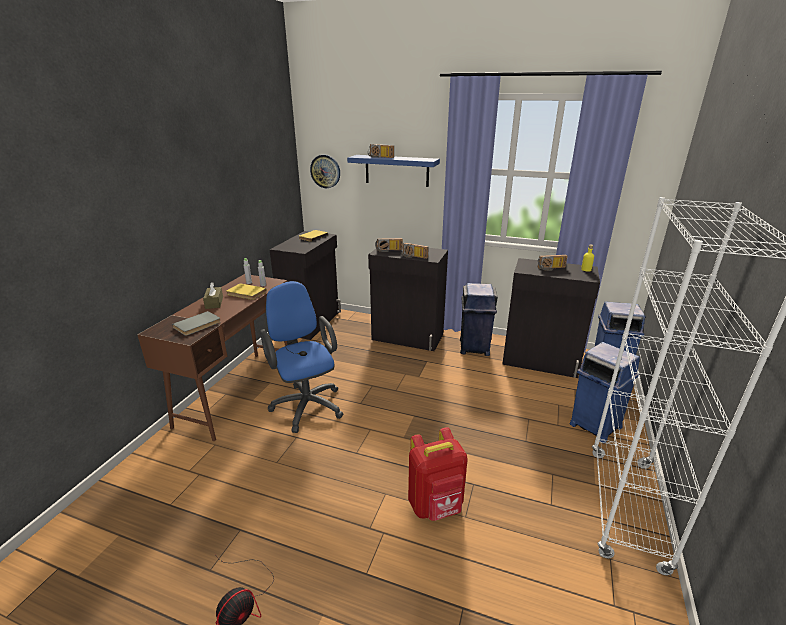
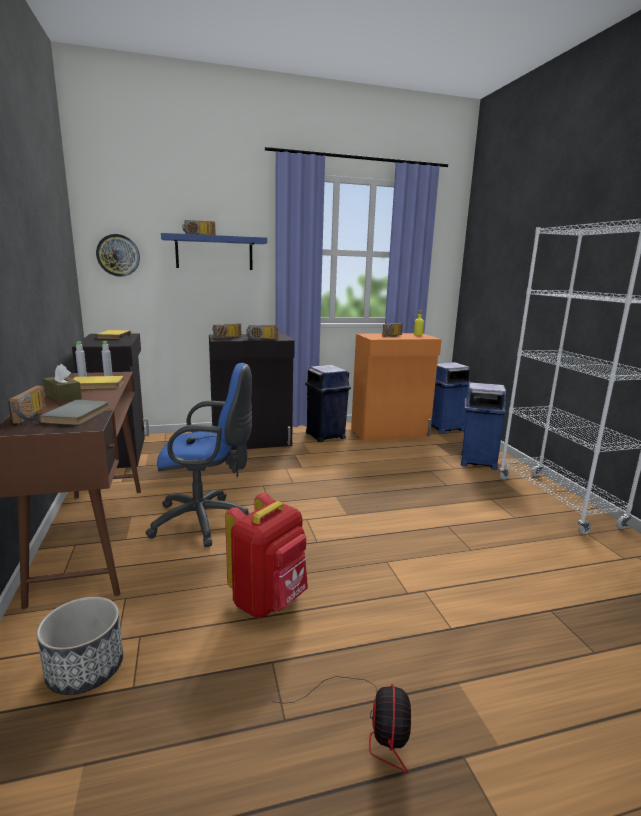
camera: 35 degrees left, 10 degrees down
blue office chair [260,281,343,433] -> blue office chair turned 150 degrees clockwise [146,363,252,547]
red backpack [408,427,468,521] -> red backpack moved to [225,492,308,618]
black cabinet [502,258,600,378] -> orange cabinet [351,333,442,442]
none -> radio [8,386,46,424]
none -> planter [36,597,123,695]

